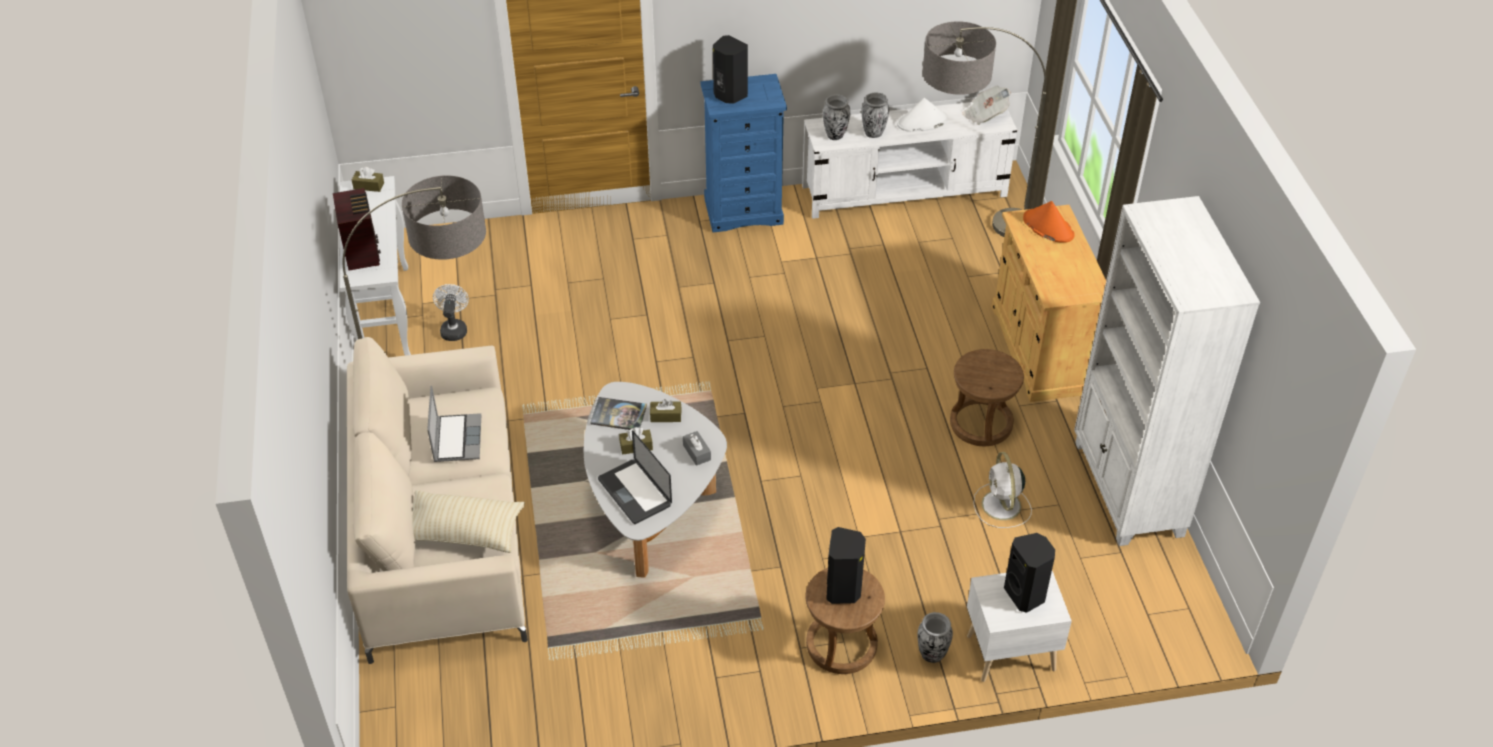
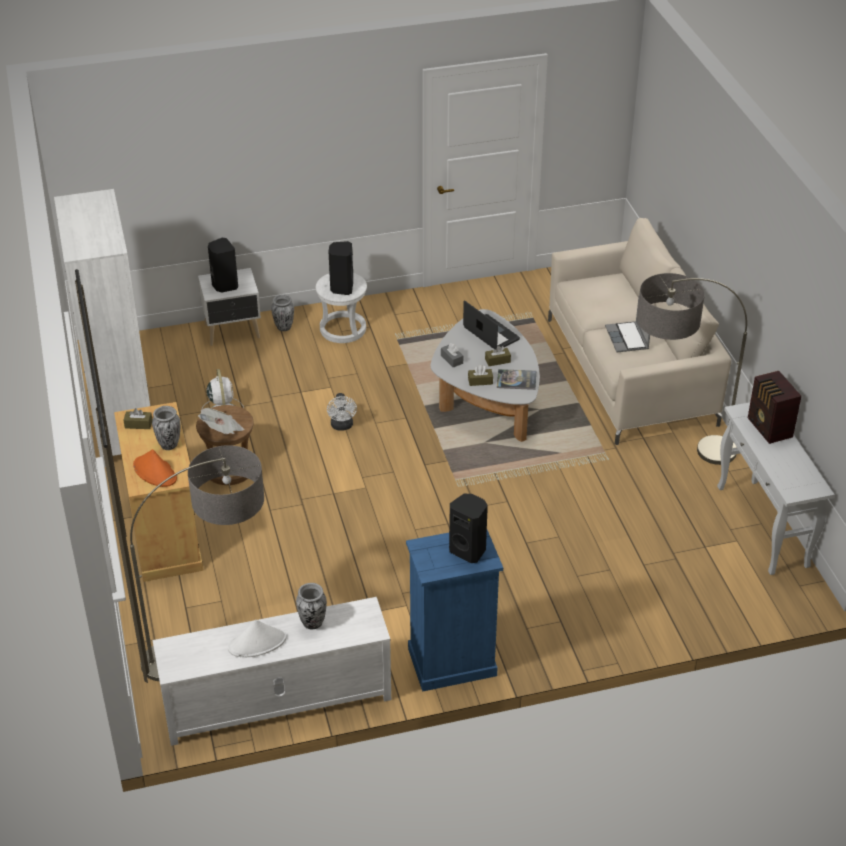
camera: 175 degrees right, 5 degrees down
brown tissue box [352,167,384,192] -> brown tissue box moved to [123,408,152,429]
beige pillow [412,490,525,553] -> none
white fan [433,284,469,341] -> white fan moved to [327,393,357,431]
brown stool [805,568,885,674] -> white stool [316,273,367,343]
vase [823,94,851,140] -> vase moved to [152,406,180,450]
newspaper [962,86,1011,125] -> newspaper moved to [198,408,244,434]

